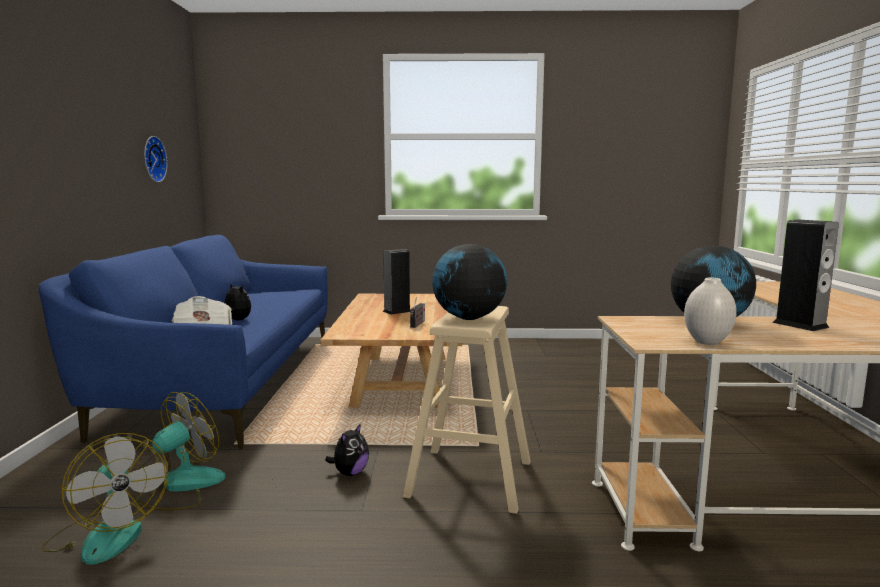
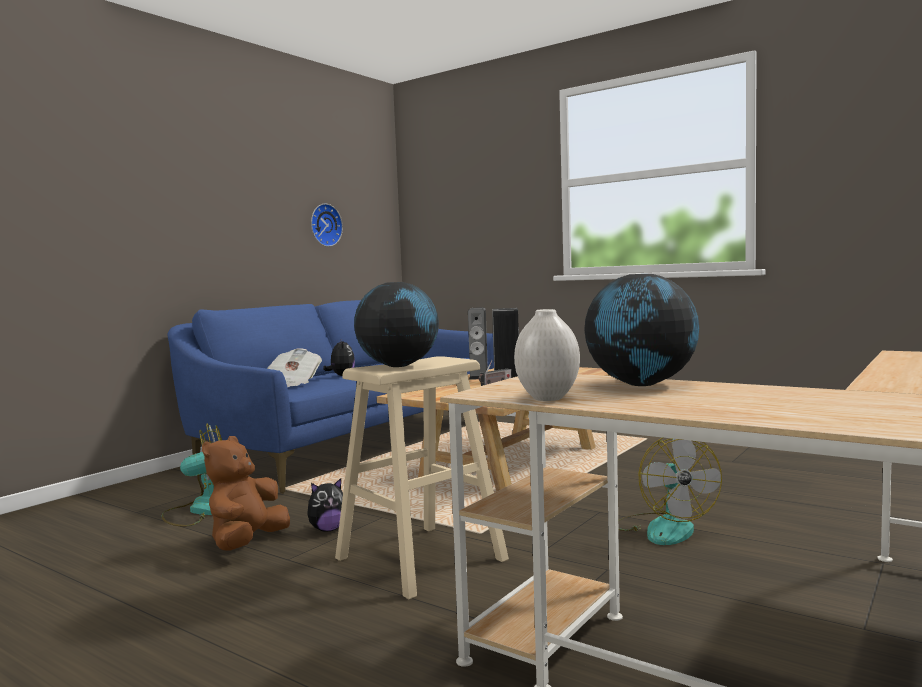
camera: 35 degrees right, 5 degrees down
fan [41,433,168,565] -> fan moved to [618,438,722,545]
speaker [772,220,839,331] -> speaker moved to [468,307,488,380]
none -> brown plush toy [202,436,290,551]

